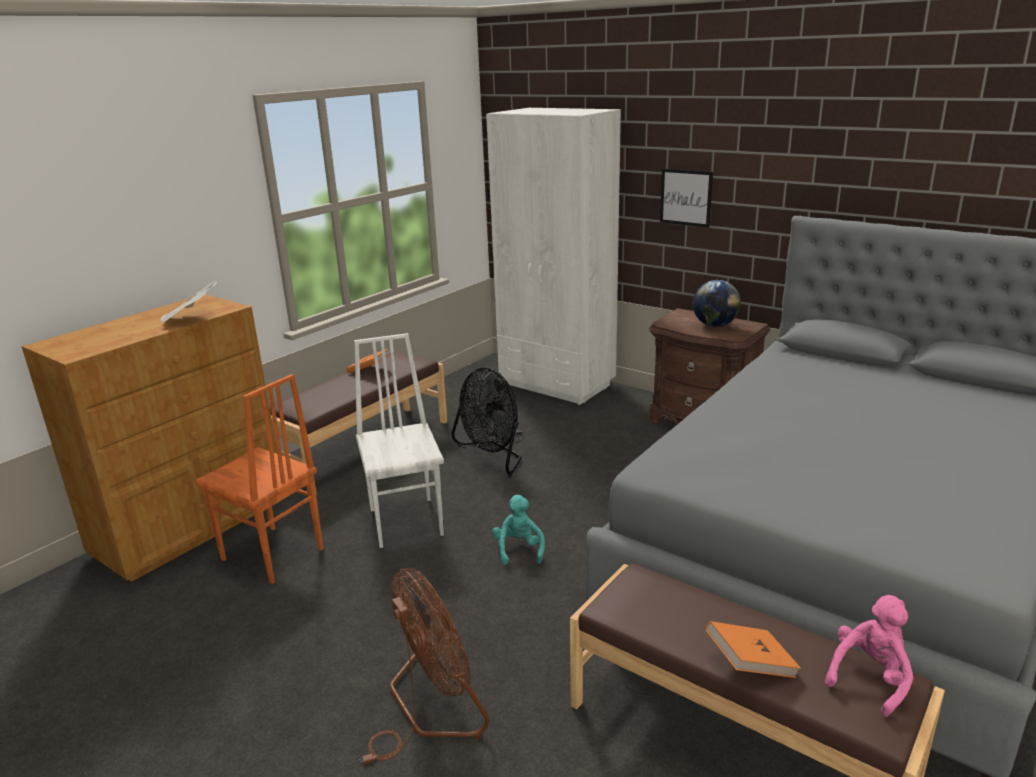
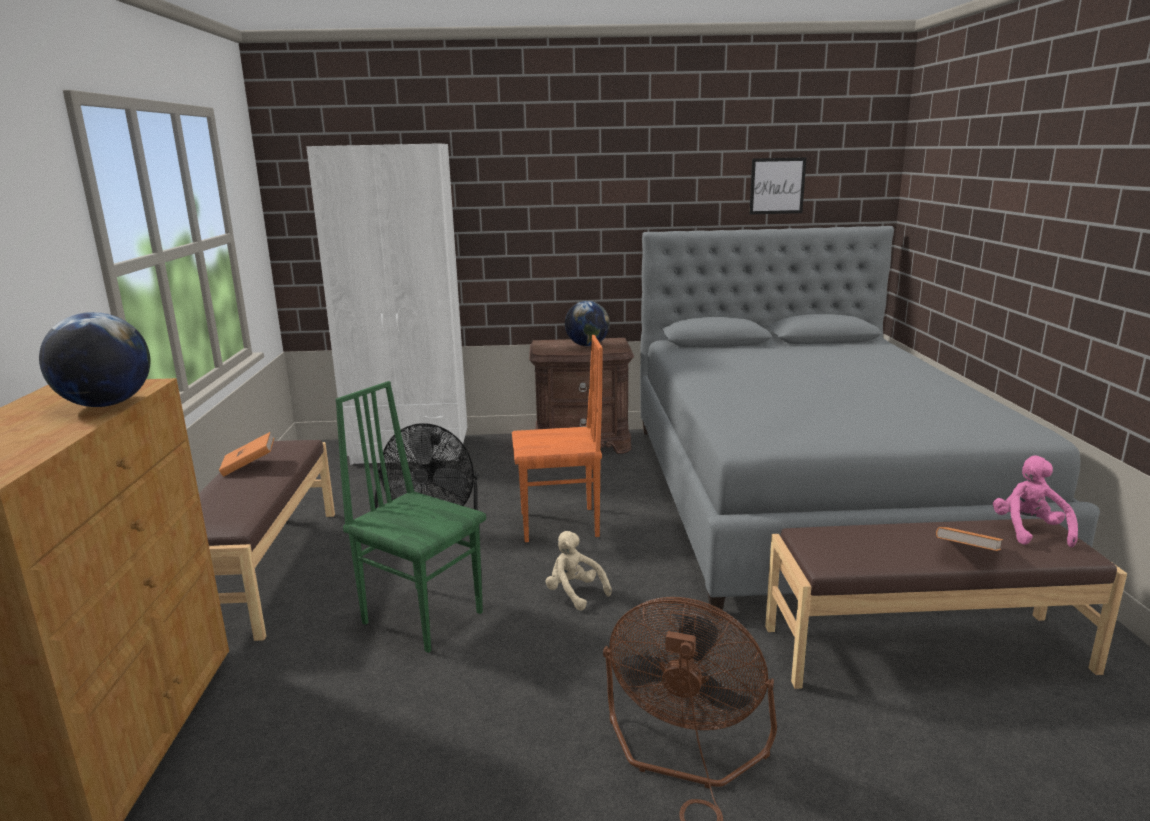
camera: 40 degrees left, 5 degrees down
newspaper [161,281,217,323] -> globe [39,312,150,407]
orange chair [195,374,323,584] -> orange chair moved to [512,335,603,542]
white chair [354,333,444,548] -> green chair [335,381,486,653]
turquoise plush toy [492,495,545,565] -> beige plush toy [546,531,612,611]
picture [660,168,713,228] -> picture moved to [749,157,807,214]

